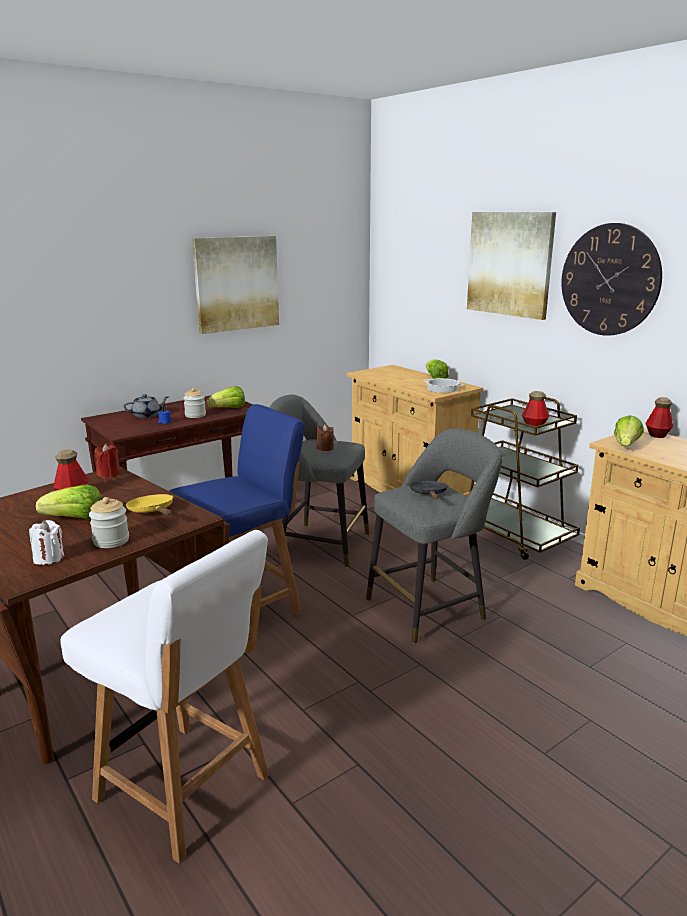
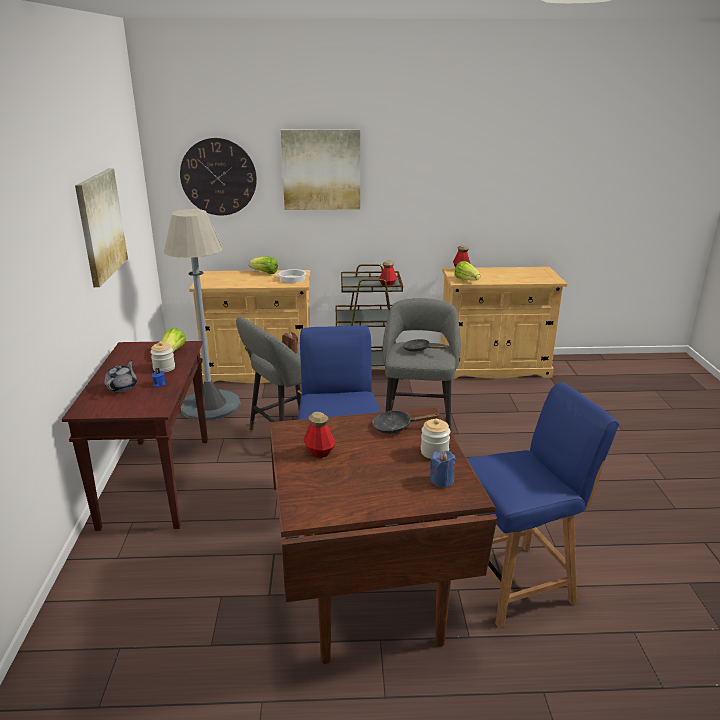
camera: 55 degrees left, 5 degrees up
white candle [29,520,64,565] -> blue candle [430,451,455,488]
lettuce [36,484,102,520] -> none
white chair [60,530,269,863] -> blue chair [467,382,619,628]
red candle [94,443,120,478] -> none
yellow frying pan [126,494,173,515] -> black frying pan [373,411,440,434]
wall clock [561,223,662,336] -> wall clock moved to [180,138,257,216]
none -> grey floor lamp [164,209,241,420]

